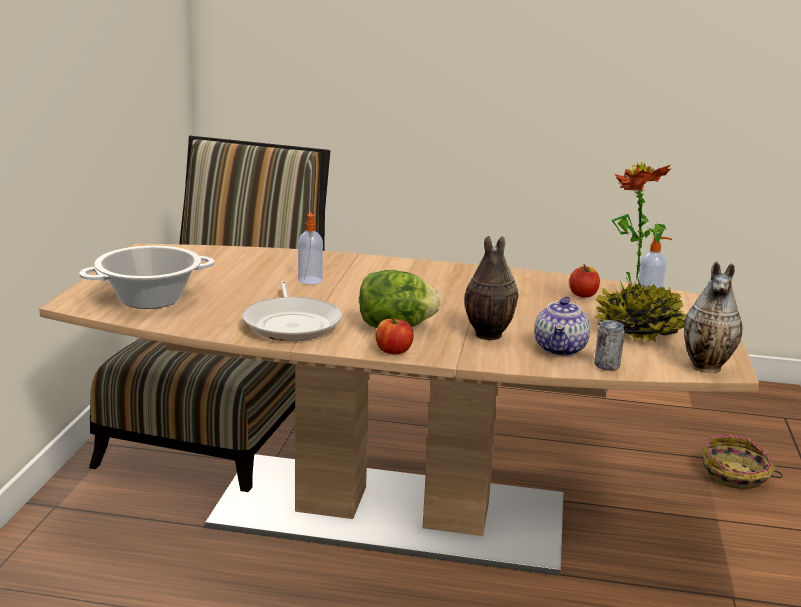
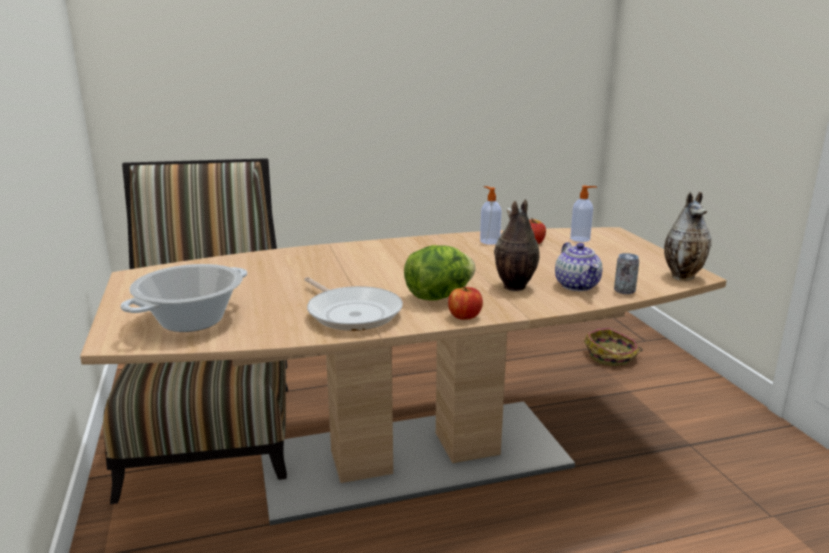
camera: 25 degrees left, 0 degrees up
soap dispenser [298,212,323,284] -> soap dispenser moved to [480,186,501,245]
potted plant [595,161,686,343] -> none

